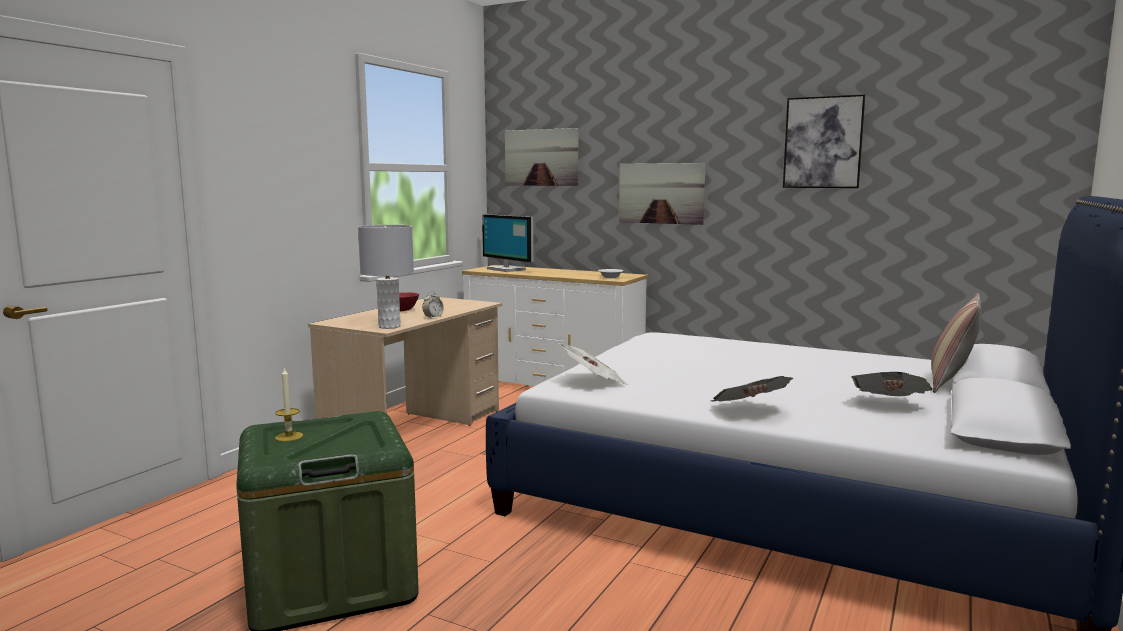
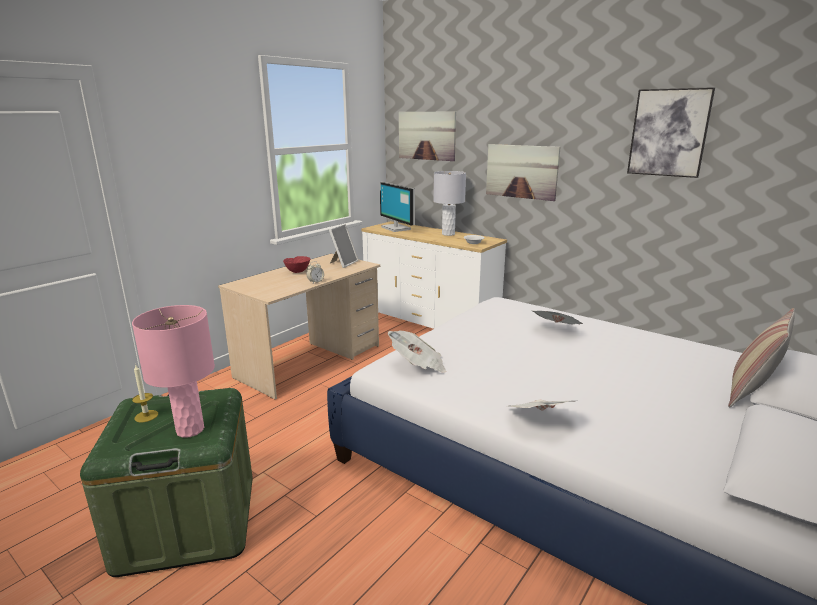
camera: 10 degrees right, 10 degrees up
grey table lamp [358,225,414,329] -> grey table lamp moved to [433,171,466,236]
newspaper [851,372,933,396] -> newspaper moved to [533,311,583,325]
none -> pink table lamp [132,305,215,438]
none -> picture frame [329,224,358,268]

